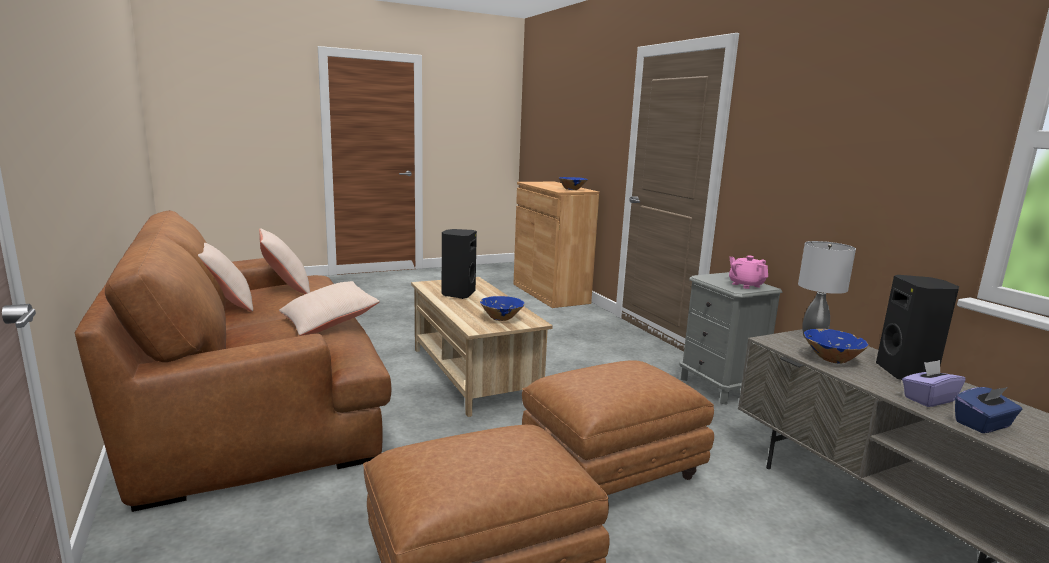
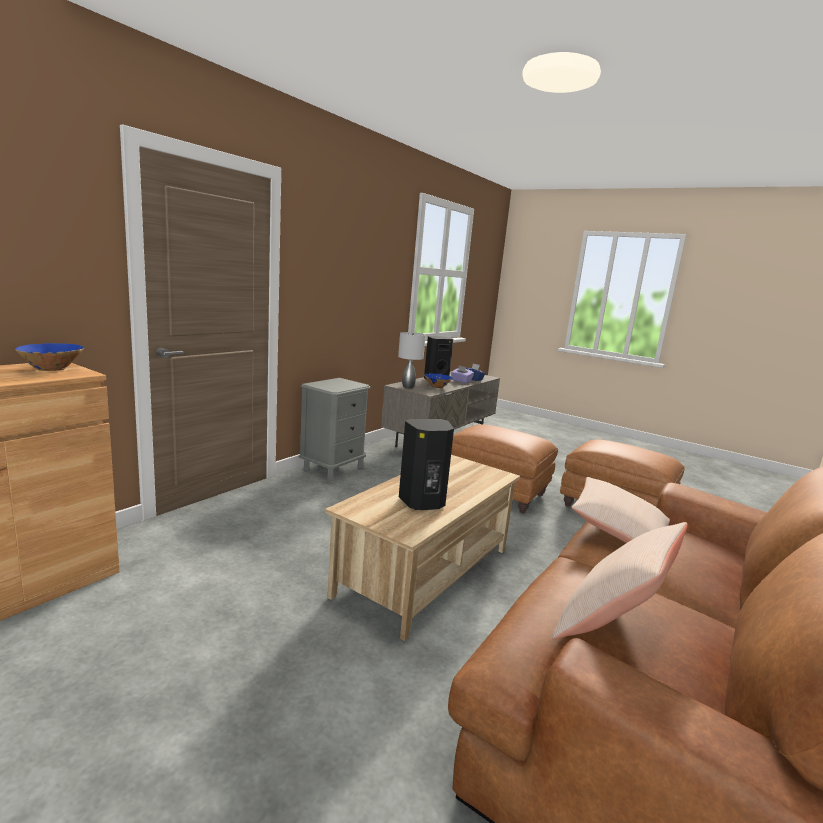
camera: 120 degrees left, 0 degrees up
beige pillow [198,242,253,312] -> none
blue bowl [480,296,525,321] -> none
pink teapot [729,256,768,289] -> none

